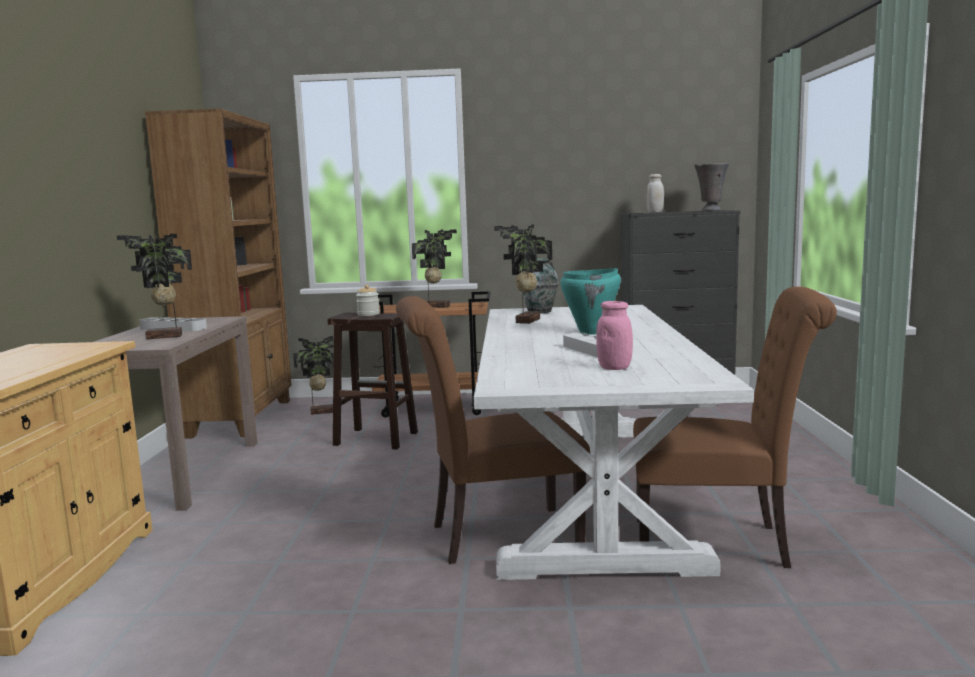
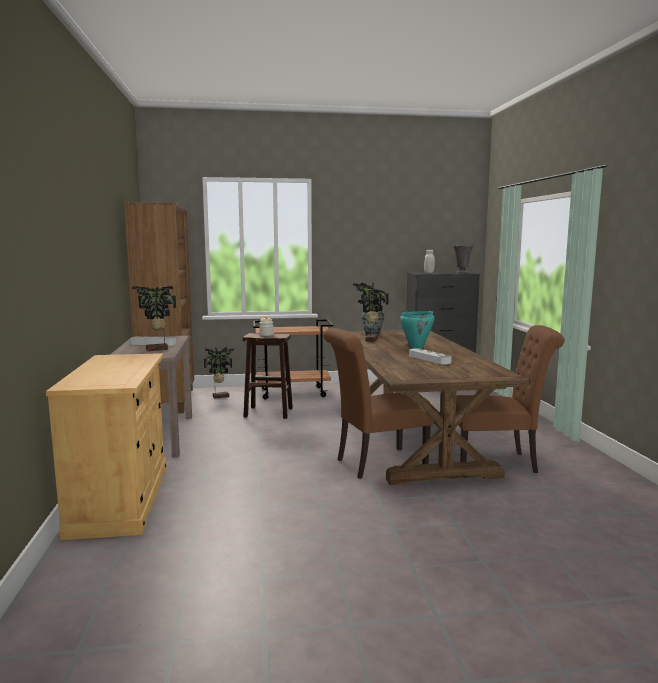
camera: 10 degrees left, 0 degrees up
potted plant [412,229,457,308] -> none
white dining table [474,305,754,580] -> brown dining table [350,330,529,485]
pink jar [596,301,633,370] -> none

